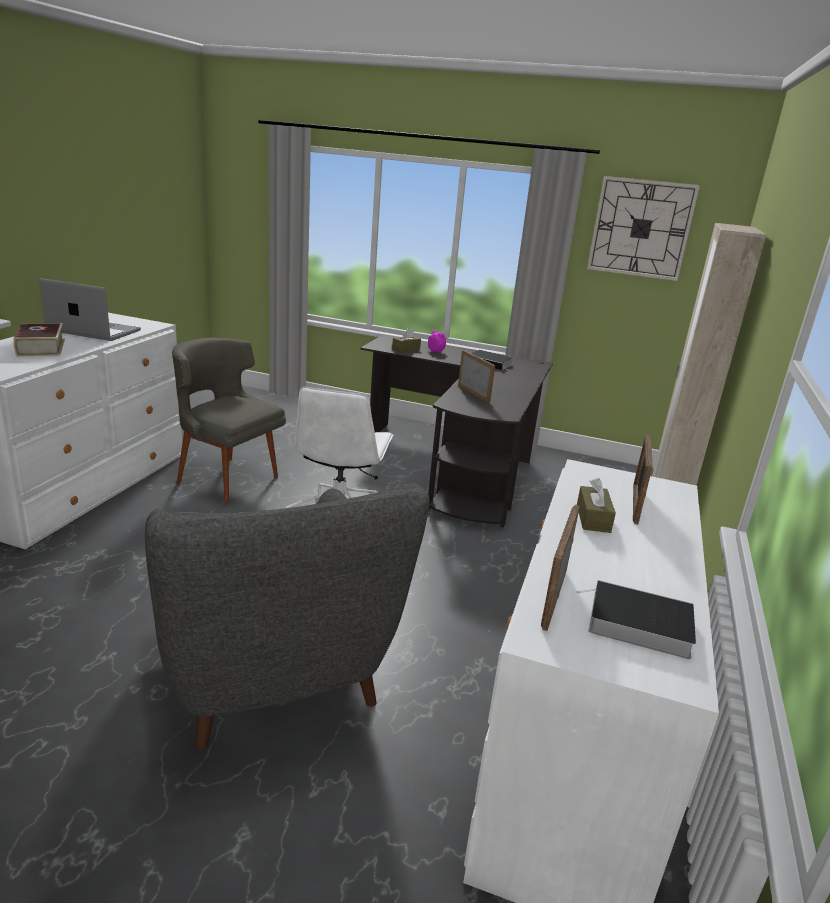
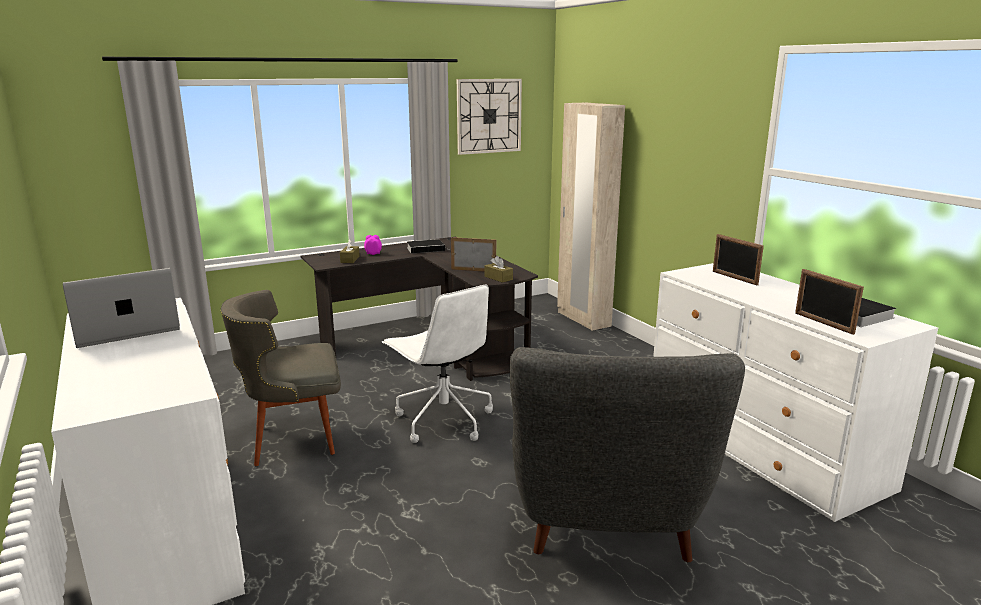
camera: 45 degrees left, 5 degrees down
book [14,323,65,356] -> none
grey armchair [145,483,430,750] -> grey armchair turned 75 degrees clockwise [510,347,745,562]
brown tissue box [577,478,616,533] -> brown tissue box moved to [484,256,513,283]

